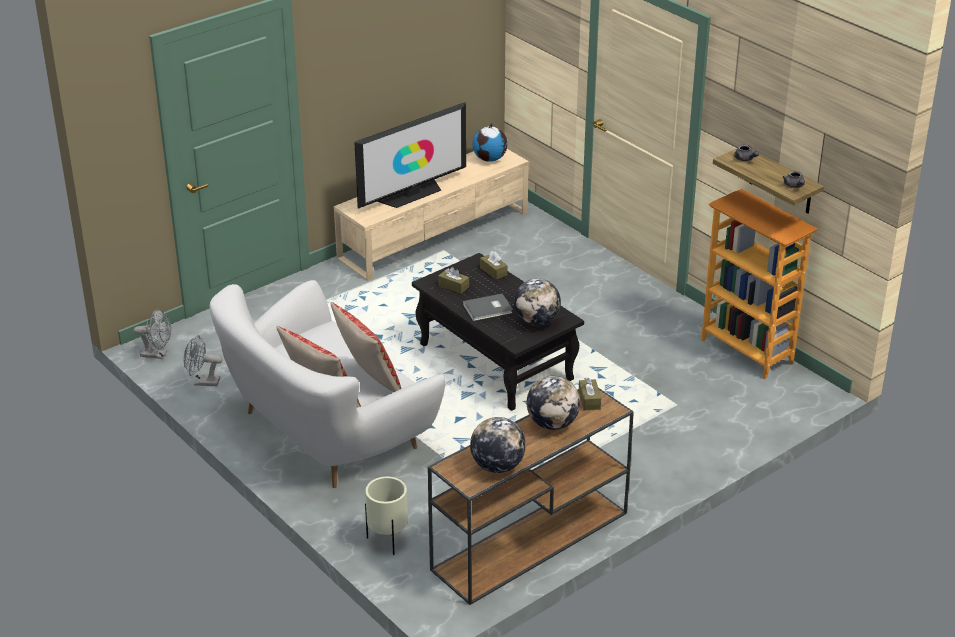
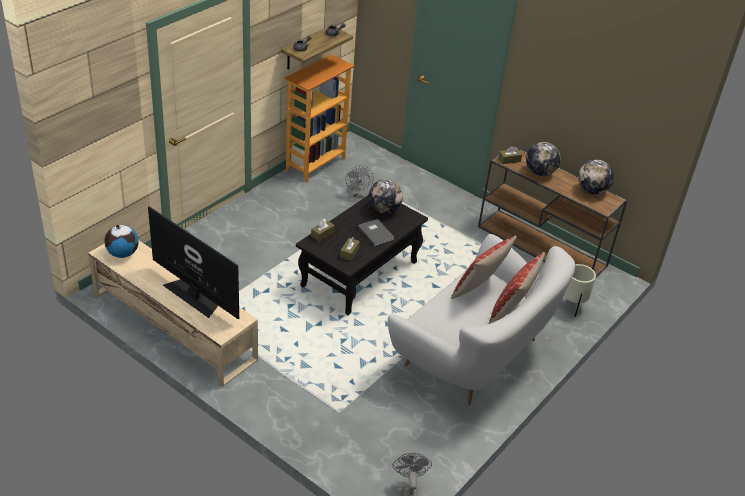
camera: 105 degrees left, 5 degrees up
grey fan [184,335,222,386] -> grey fan moved to [345,166,374,197]

